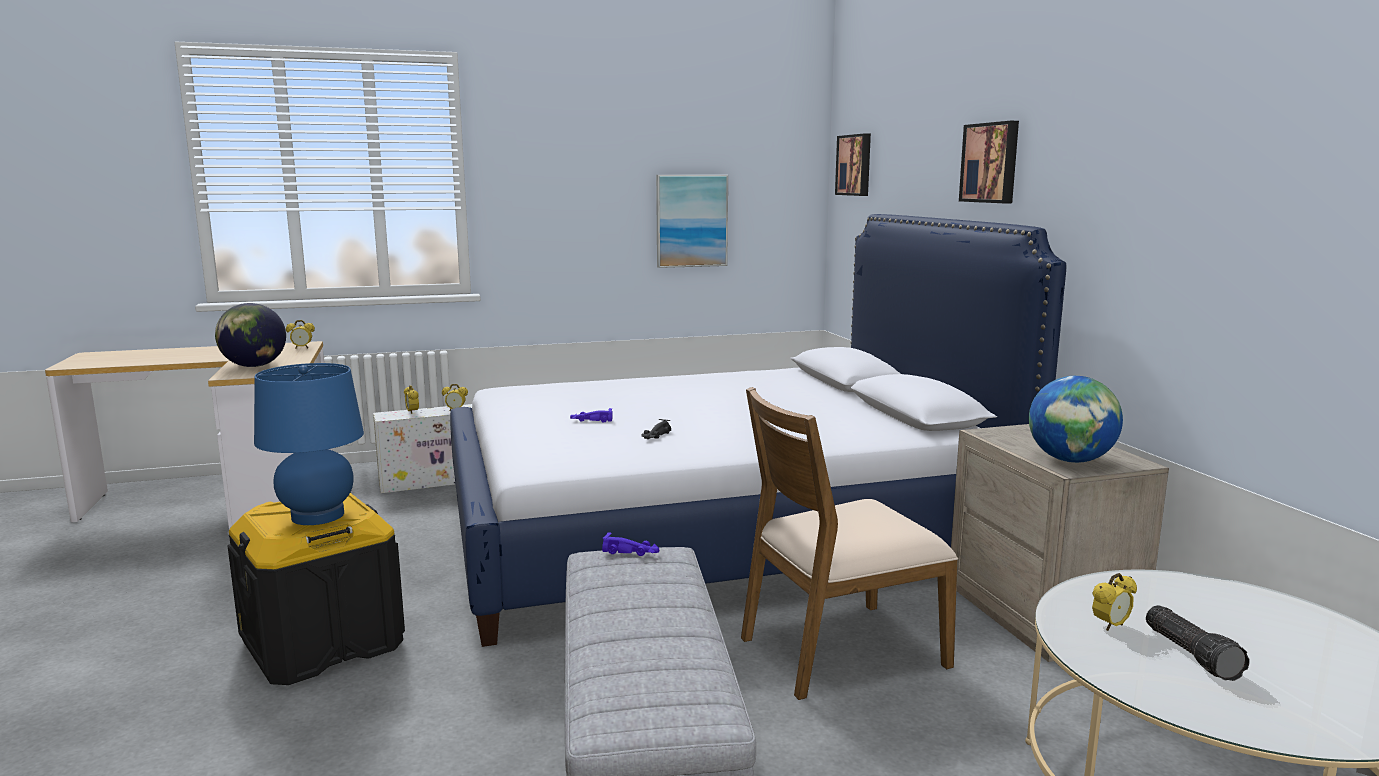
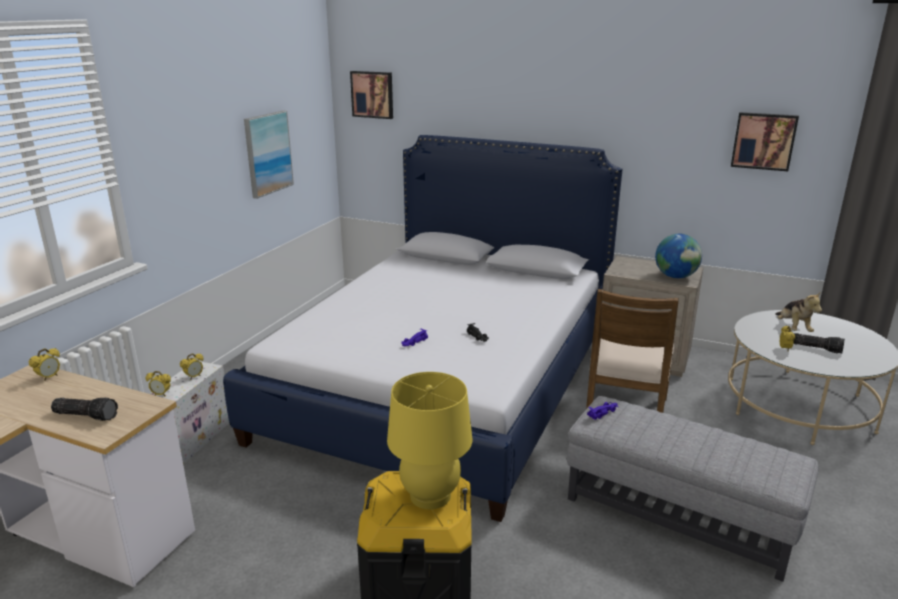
camera: 50 degrees left, 10 degrees up
globe [215,303,286,367] -> flashlight [51,398,118,421]
blue table lamp [254,363,364,525] -> yellow table lamp [387,372,472,509]
picture [959,121,1019,203] -> picture moved to [731,112,799,171]
none -> plush toy [775,292,822,332]

